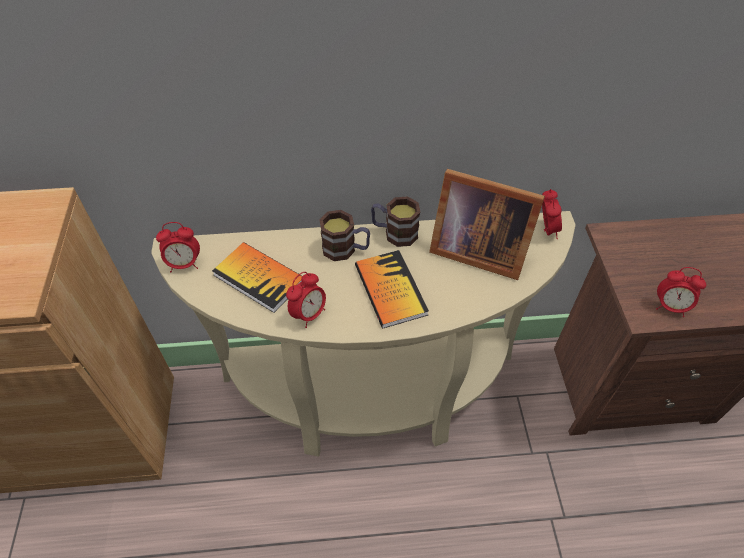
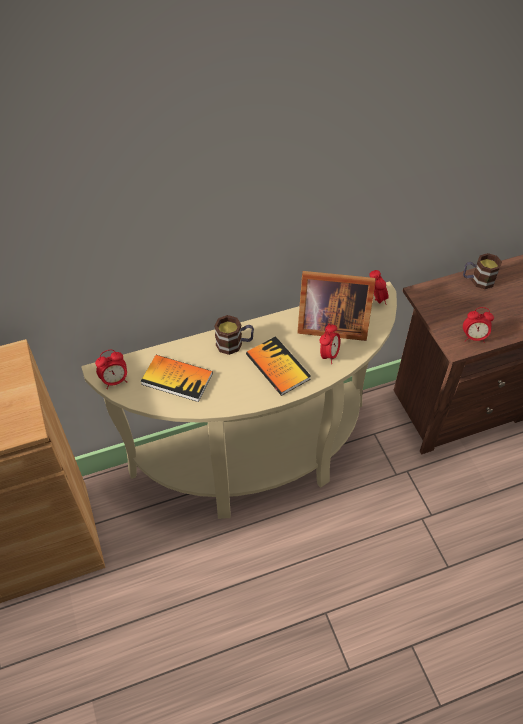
camera: 15 degrees left, 0 degrees up
alarm clock [286,272,326,328] -> alarm clock moved to [320,324,341,364]
mug [371,197,420,247] -> mug moved to [463,253,502,289]

